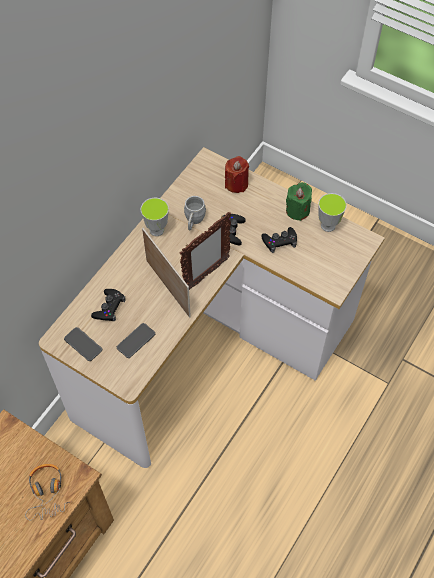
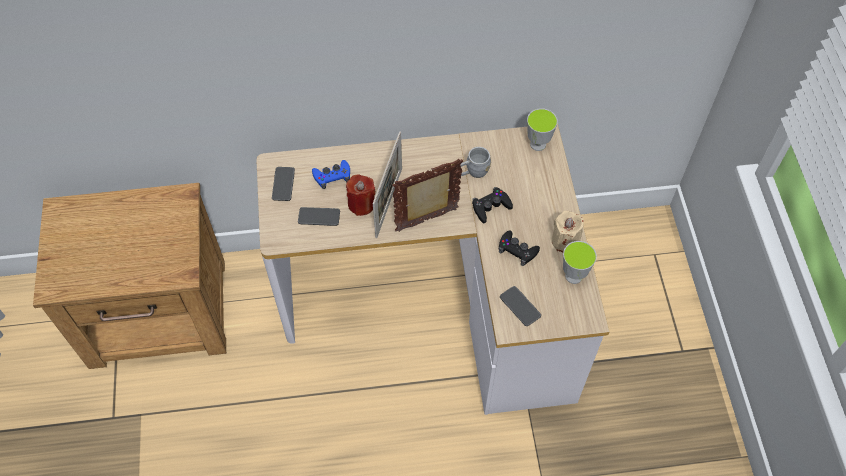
camera: 50 degrees right, 0 degrees up
headphones [25,464,72,521] -> none
black game controller [91,289,126,321] -> blue game controller [312,160,350,189]
cup [141,198,169,236] -> cup moved to [527,108,558,151]
picture frame [179,212,231,290] -> picture frame turned 150 degrees clockwise [392,159,463,232]
red candle [225,156,249,193] -> red candle moved to [346,174,375,216]
green candle [286,182,312,221] -> beige candle [551,211,584,252]
none -> phone [500,286,541,326]

